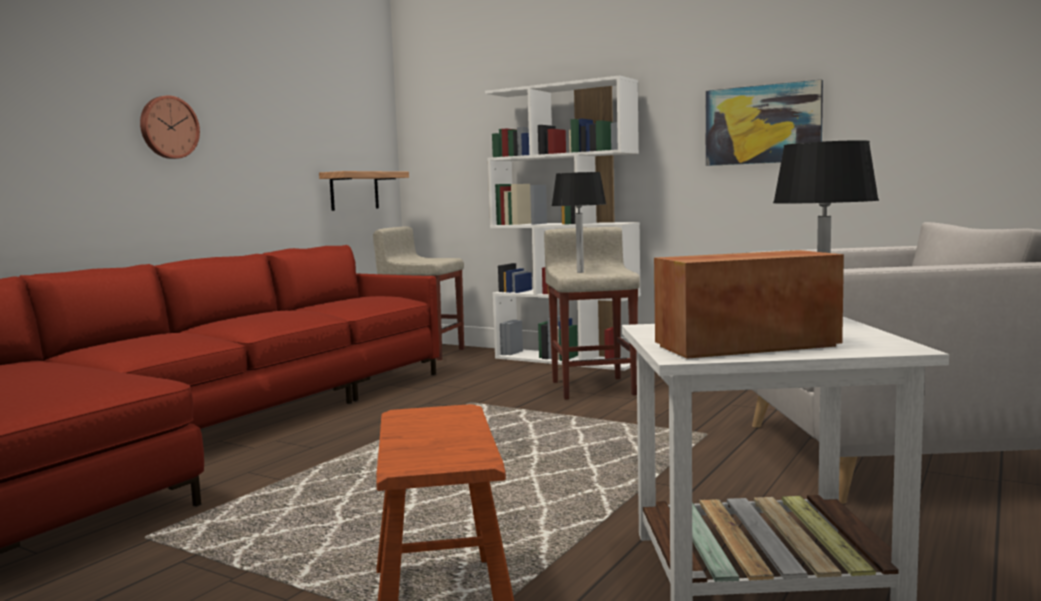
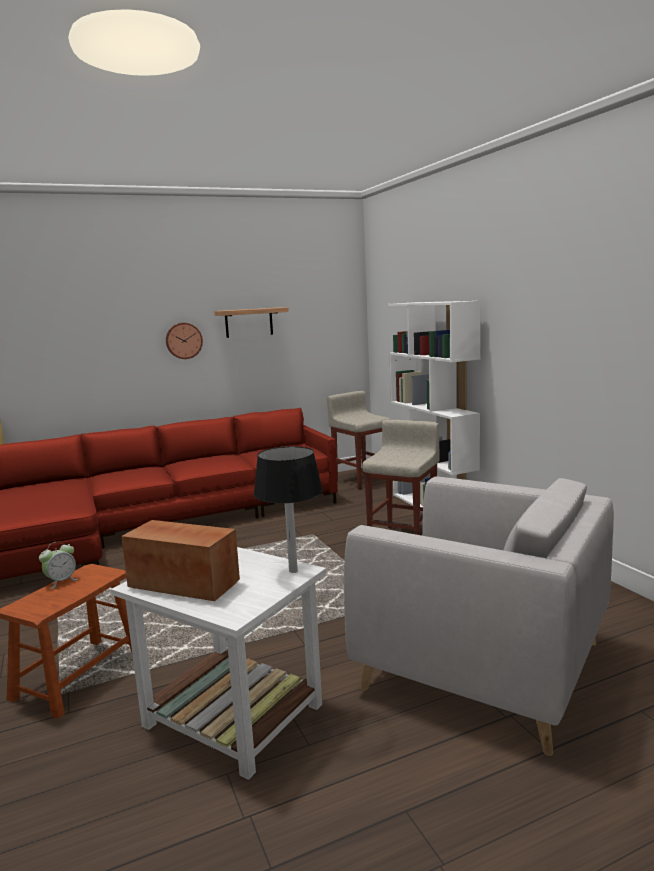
camera: 35 degrees right, 5 degrees up
shelf [319,171,409,211] -> shelf moved to [214,307,289,338]
black table lamp [551,172,606,273] -> none
picture [706,79,823,166] -> none
none -> alarm clock [39,541,78,589]

